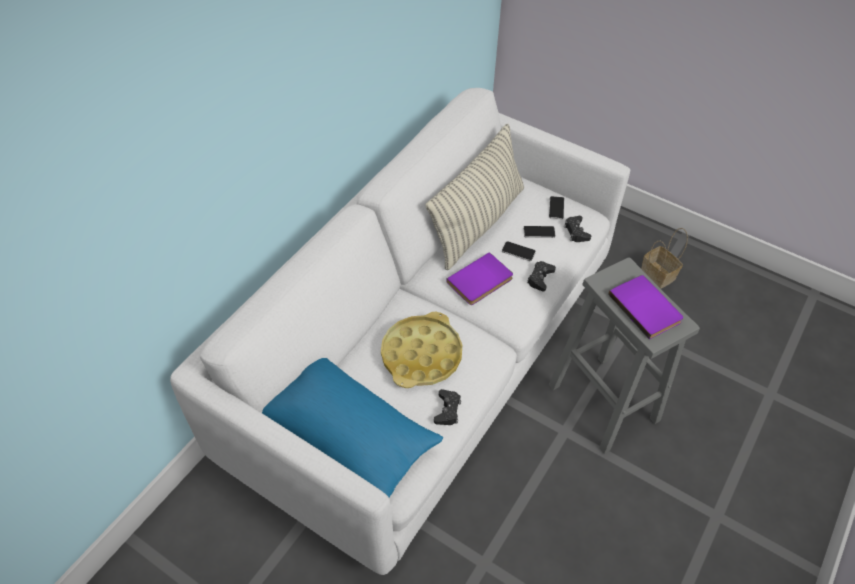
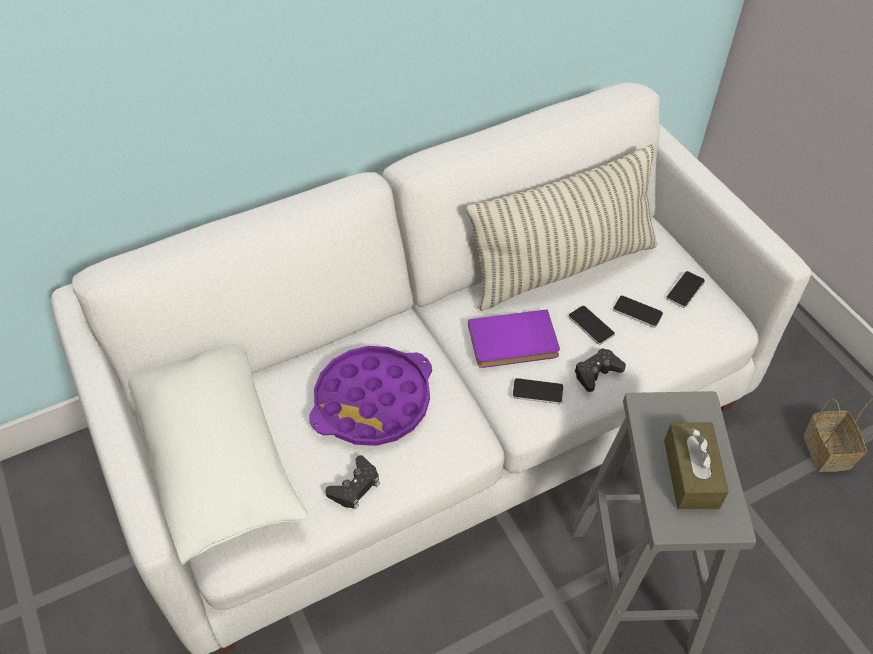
camera: 30 degrees right, 0 degrees up
blue pillow [262,358,443,497] -> white pillow [128,347,308,565]
yellow tray [381,312,462,388] -> purple tray [309,346,432,446]
black game controller [564,216,591,242] -> none
purple book [608,275,683,340] -> brown tissue box [664,422,729,509]
none -> phone [512,378,564,404]

